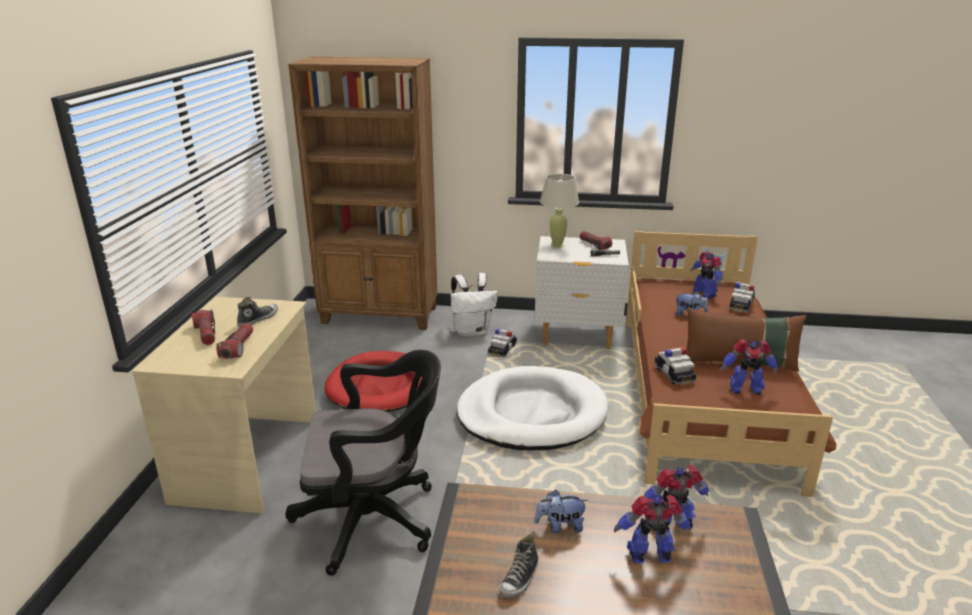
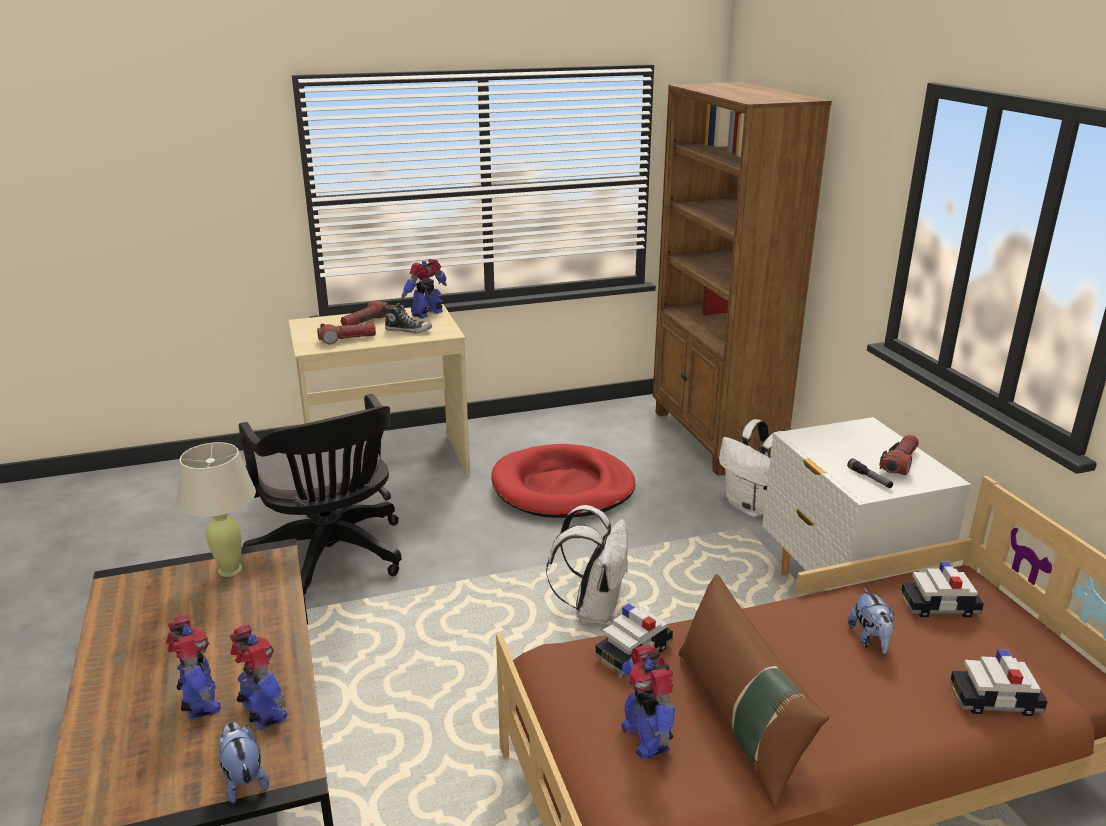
camera: 65 degrees right, 0 degrees up
white dog bed [457,366,608,450] -> white backpack [546,505,628,623]
toy car [488,329,517,358] -> toy car moved to [901,562,984,617]
shoe [499,534,538,598] -> none
plush toy [534,490,587,533] -> plush toy moved to [219,722,269,803]
beige table lamp [540,174,579,248] -> beige table lamp moved to [177,442,256,577]
toy robot [691,252,723,299] -> toy robot moved to [401,259,447,319]

